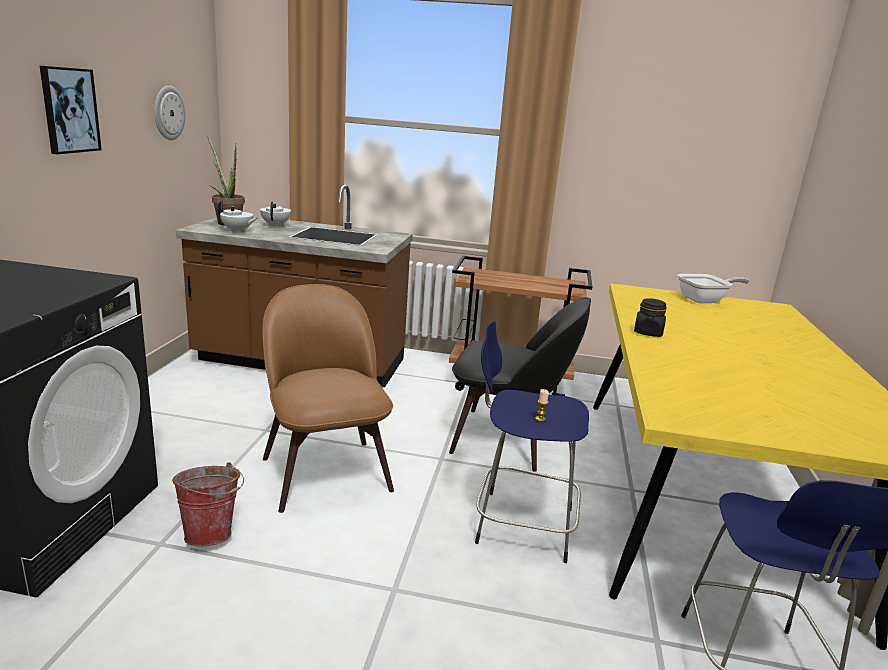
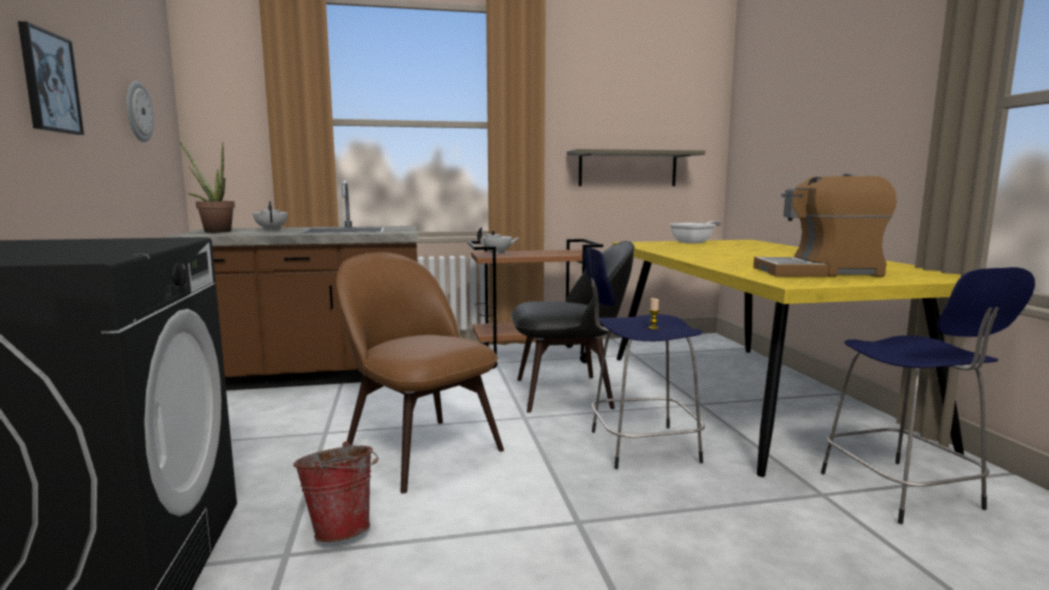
camera: 20 degrees left, 10 degrees down
white teapot [217,201,259,233] -> white teapot moved to [477,227,520,254]
black jar [634,298,667,337] -> none
none -> shelf [567,149,705,186]
none -> coffee machine [753,174,897,277]

